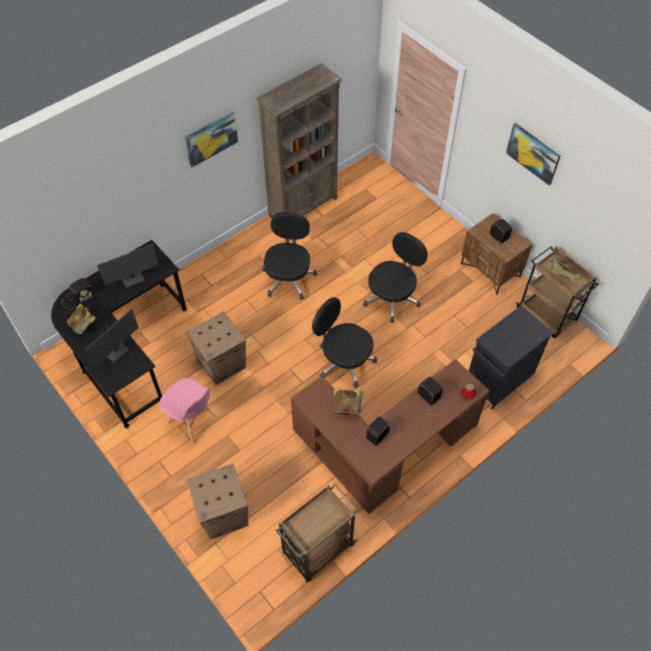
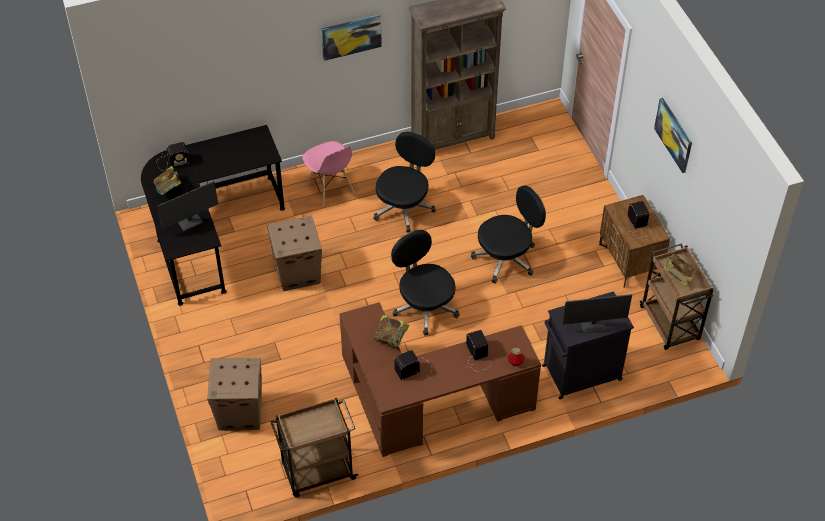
camera: 20 degrees right, 5 degrees down
monitor [97,244,159,288] -> monitor moved to [563,294,632,333]
pink chair [159,378,217,444] -> pink chair moved to [303,141,354,206]

